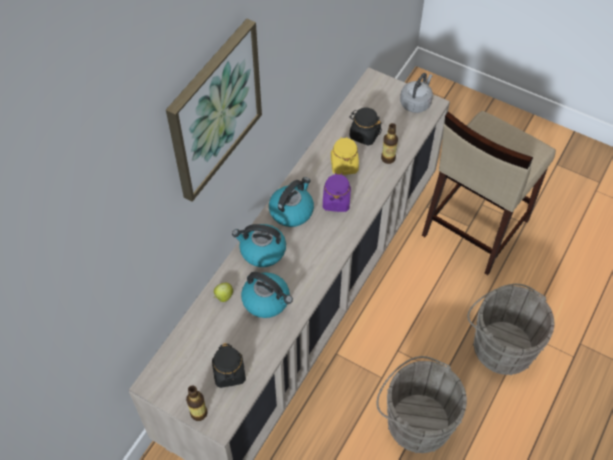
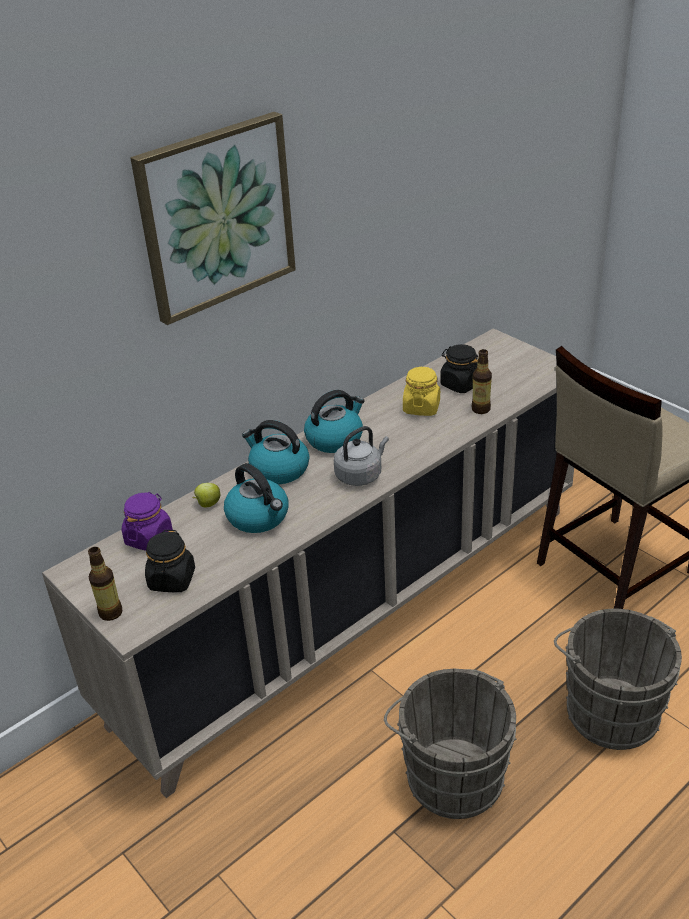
camera: 20 degrees right, 20 degrees down
purple jar [323,172,351,212] -> purple jar moved to [122,492,173,551]
grey kettle [400,73,433,113] -> grey kettle moved to [334,426,389,486]

